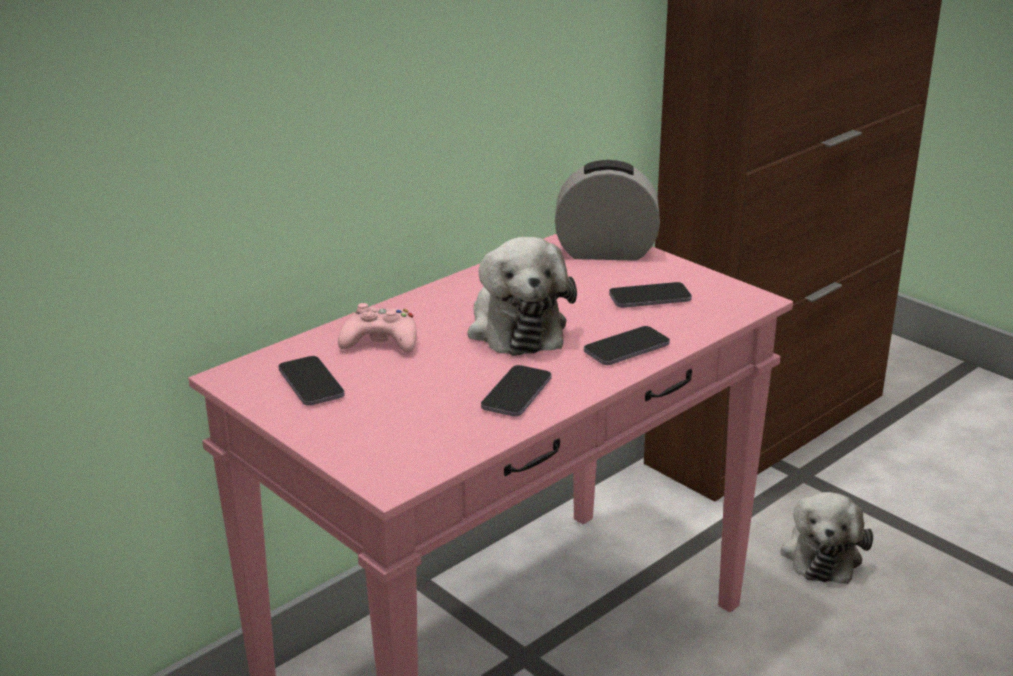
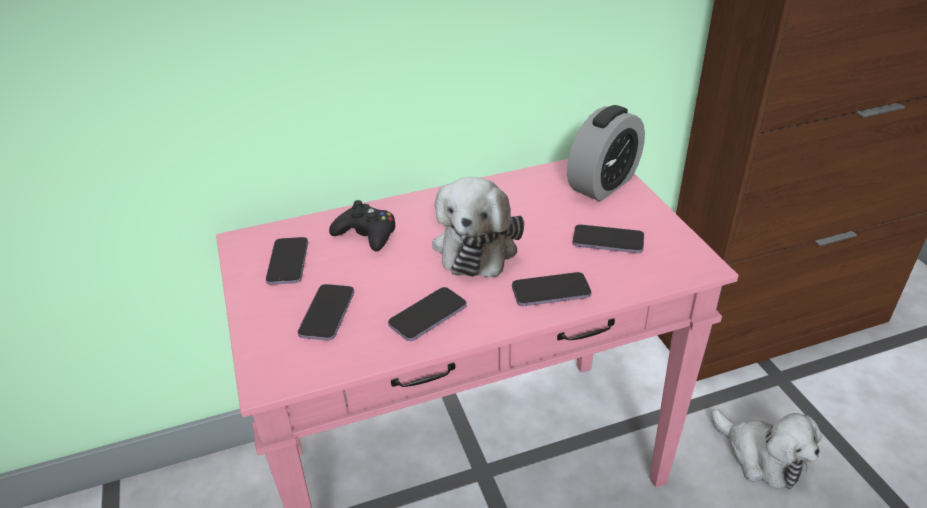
camera: 25 degrees right, 10 degrees up
pink game controller [338,303,417,353] -> black game controller [329,200,395,252]
alarm clock [555,160,660,261] -> alarm clock turned 105 degrees clockwise [567,105,645,202]
plush toy [781,492,873,584] -> plush toy turned 75 degrees counterclockwise [712,409,822,489]
none -> phone [298,284,354,341]

